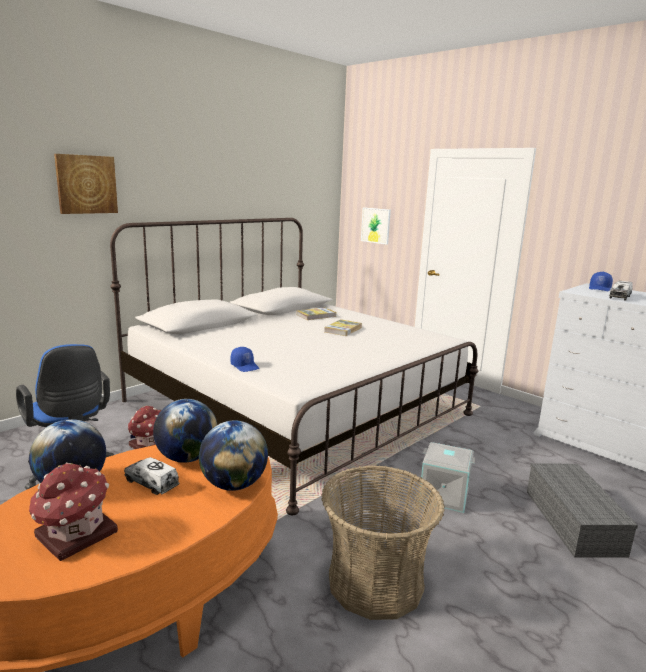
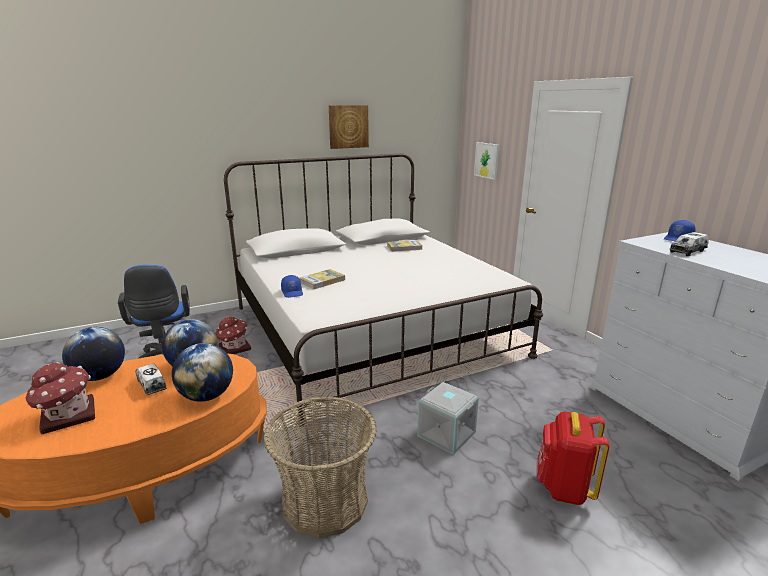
camera: 20 degrees right, 5 degrees up
picture [54,154,118,214] -> picture moved to [329,105,369,149]
book [324,319,362,336] -> book moved to [299,269,345,290]
grey storage box [527,463,638,557] -> red backpack [537,412,609,505]

